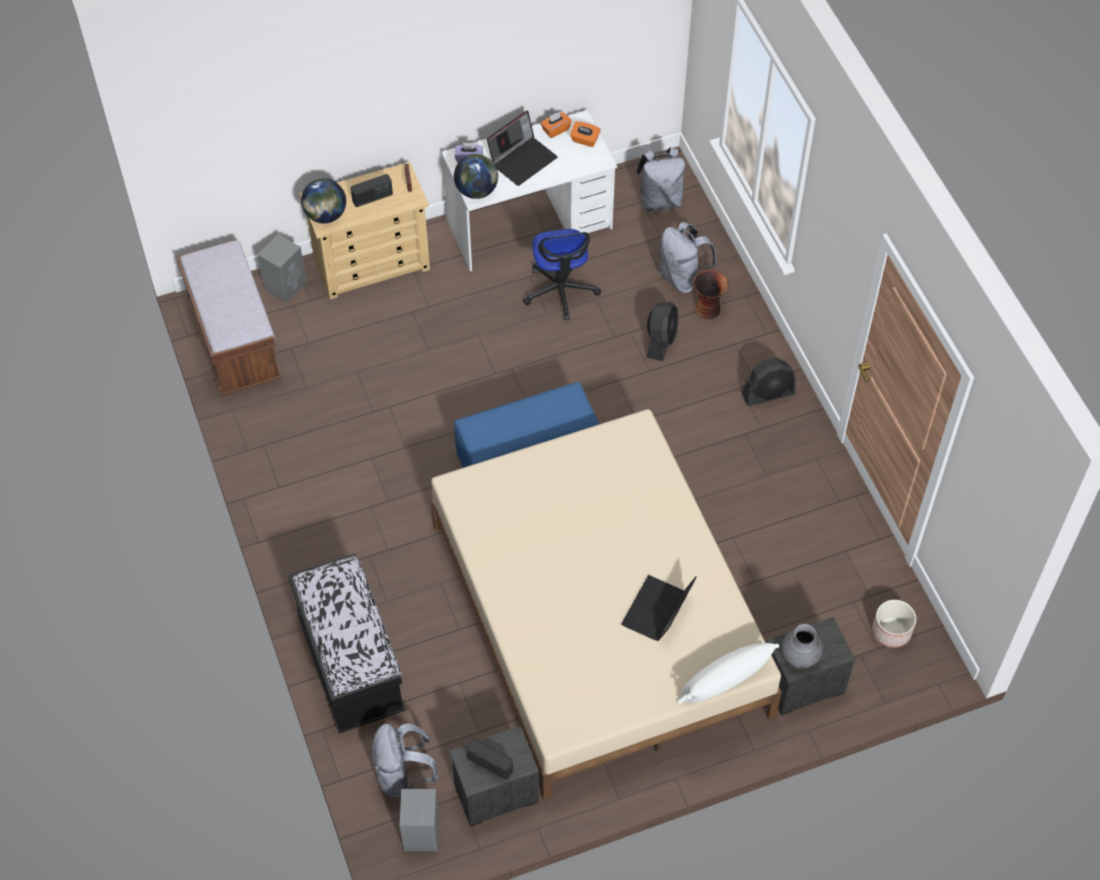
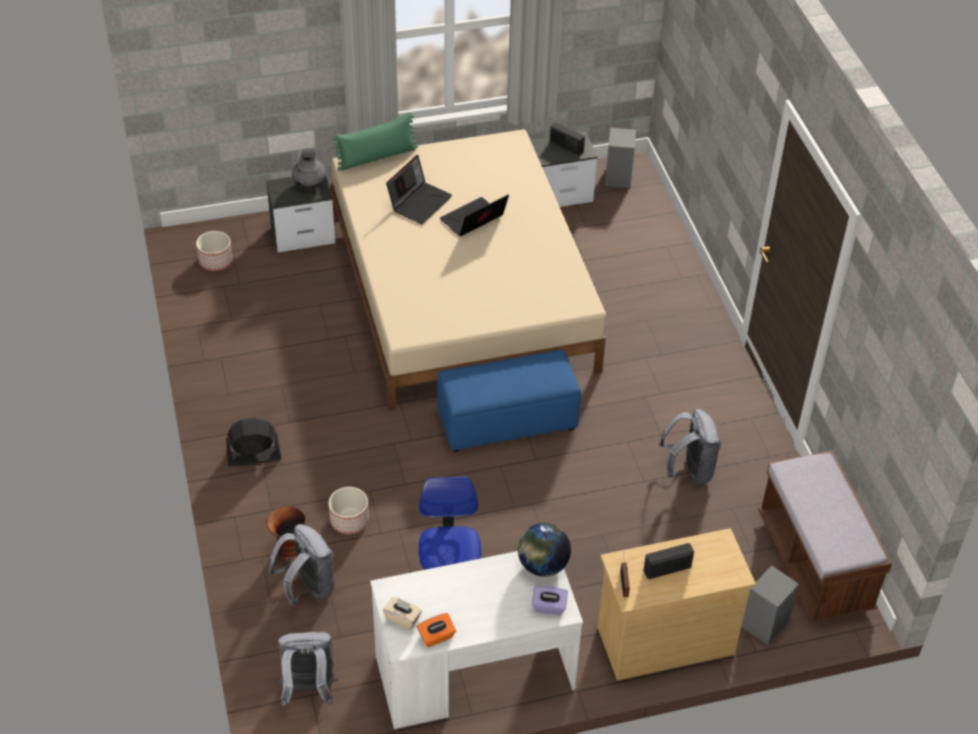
camera: 175 degrees left, 10 degrees down
black bench [288,554,406,733] -> none
globe [301,178,346,224] -> none
grey backpack [372,723,439,798] -> grey backpack moved to [659,409,721,485]
laptop [487,110,558,186] -> laptop moved to [440,195,509,237]
orange tissue box [570,121,601,147] -> beige tissue box [383,597,422,630]
black fan [647,302,678,361] -> planter [329,487,369,534]
white pillow [678,643,779,704] -> green pillow [332,112,418,171]

